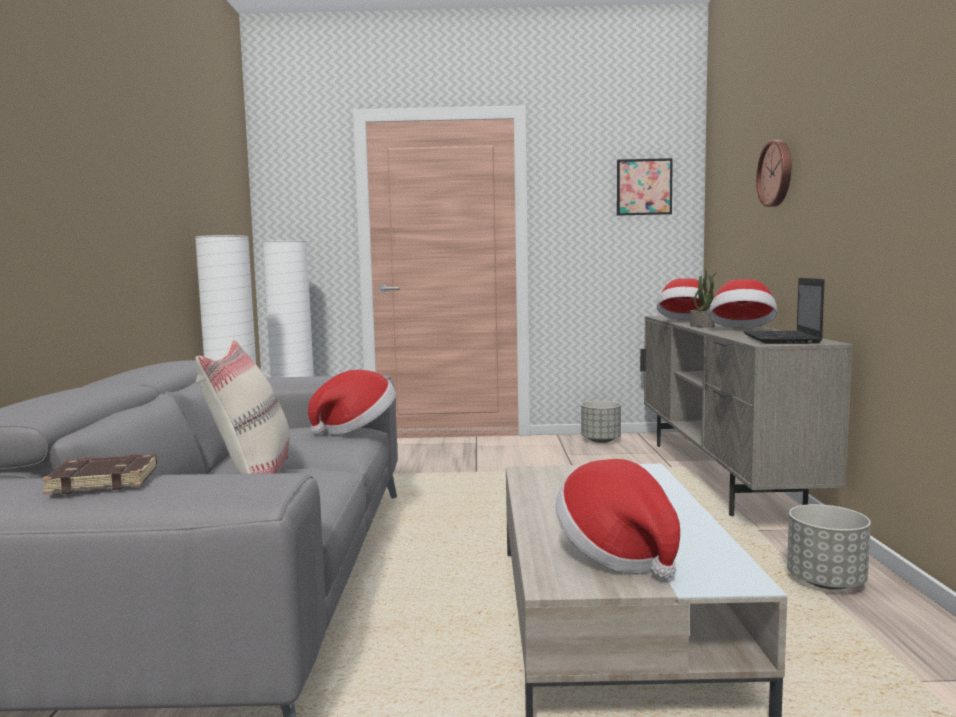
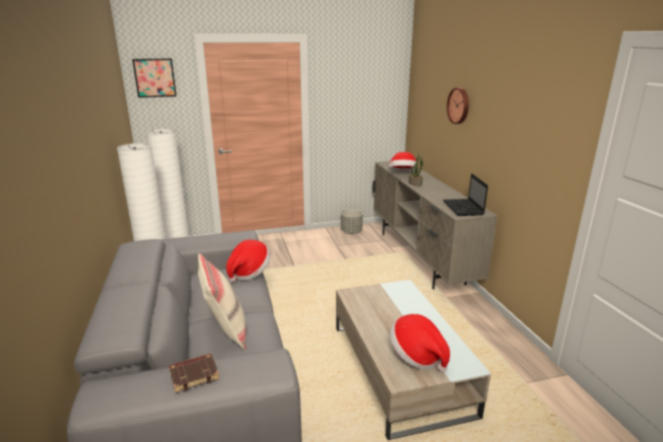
camera: 15 degrees left, 15 degrees up
picture [617,158,673,216] -> picture moved to [132,59,177,98]
hat [709,279,777,328] -> none
grey planter [787,504,871,590] -> none

